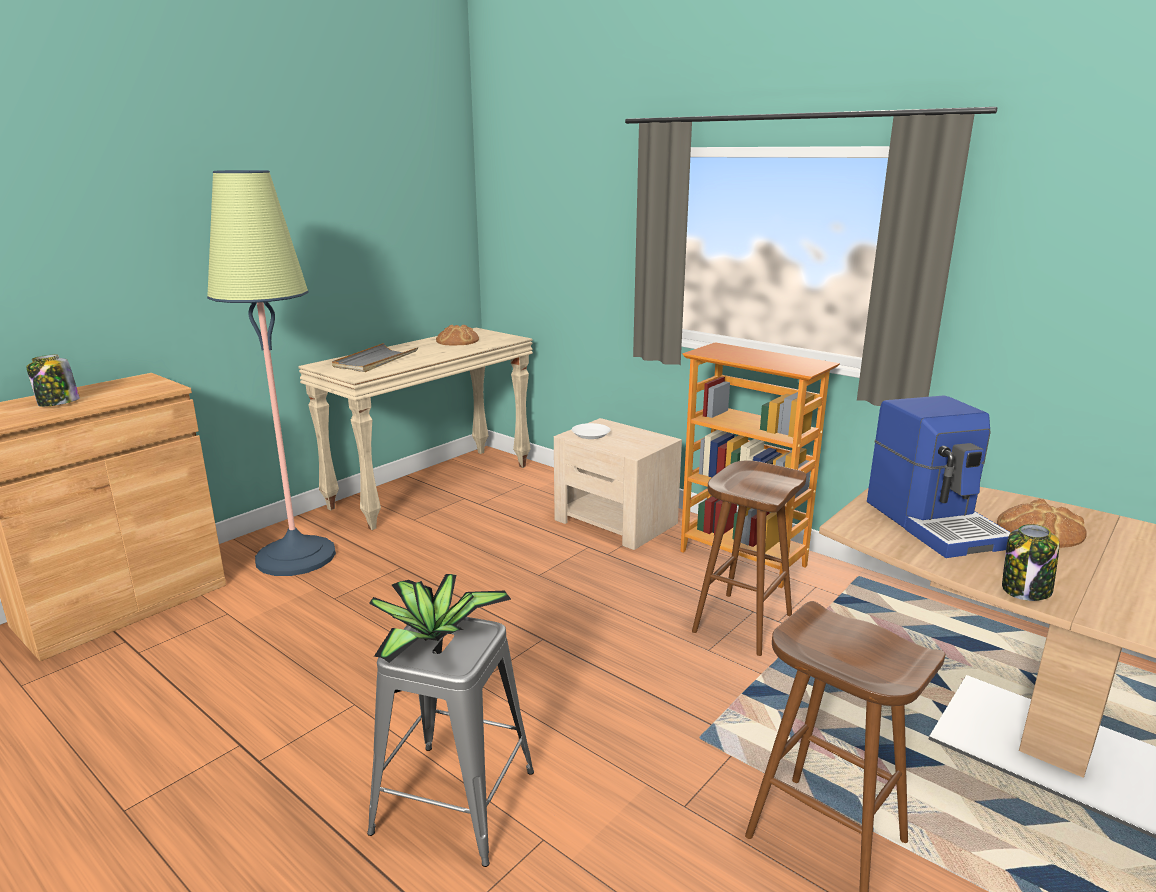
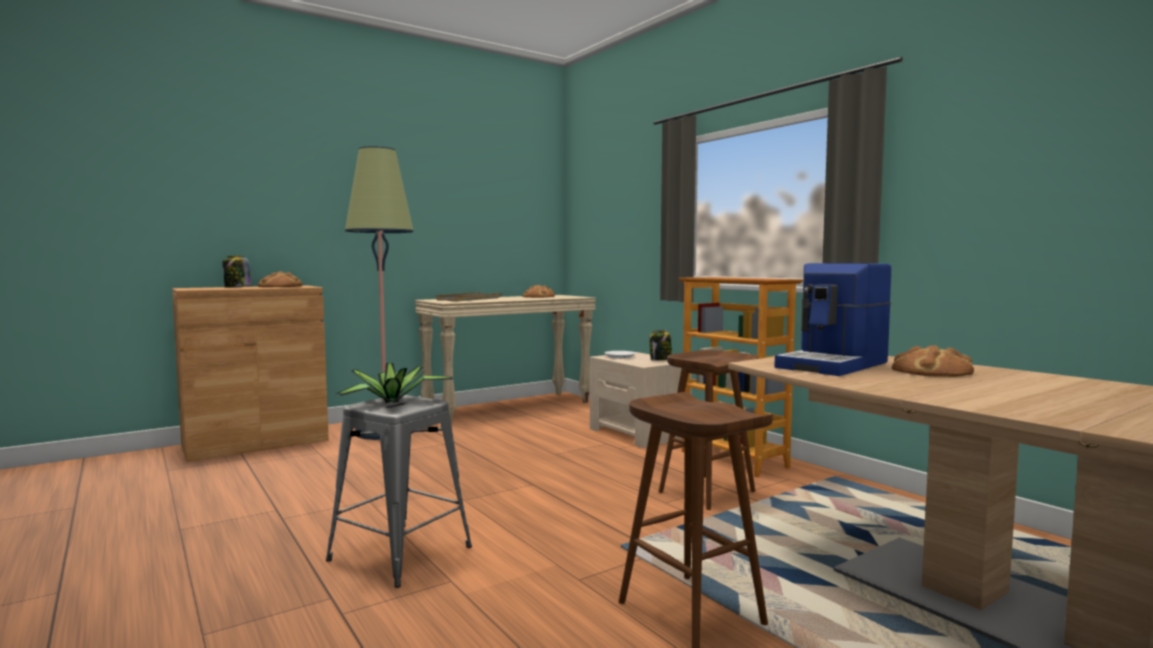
camera: 15 degrees right, 15 degrees down
coffee machine [867,395,1011,558] -> coffee machine turned 45 degrees clockwise [775,263,891,376]
jar [1002,524,1059,601] -> jar moved to [649,330,672,361]
none -> bread [258,271,303,287]

